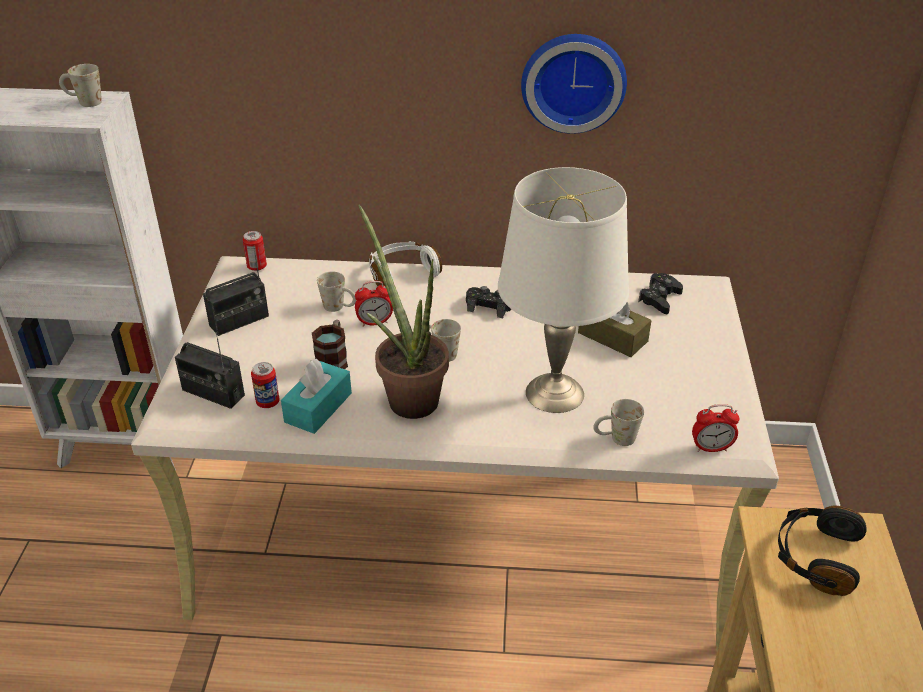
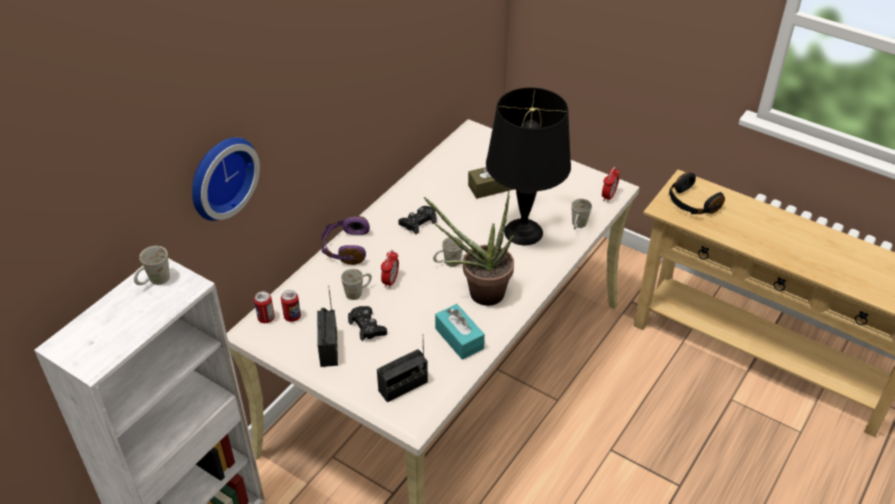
camera: 60 degrees left, 5 degrees up
can [251,362,280,408] -> can moved to [281,290,301,322]
mug [312,320,348,369] -> none
white headphones [369,241,442,286] -> purple headphones [321,216,370,265]
white table lamp [498,167,629,413] -> black table lamp [486,87,571,245]
wall clock [521,34,627,134] -> wall clock moved to [192,137,260,221]
black game controller [638,273,683,314] -> black game controller moved to [348,306,387,341]

